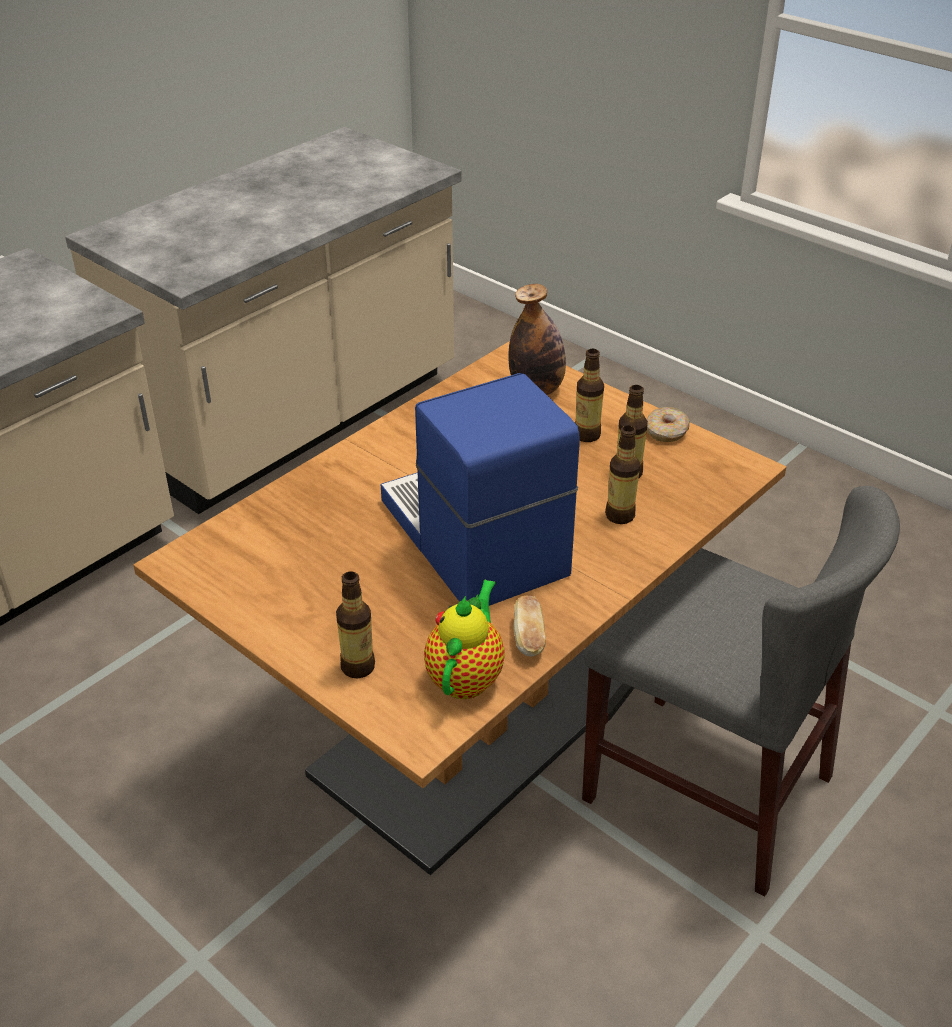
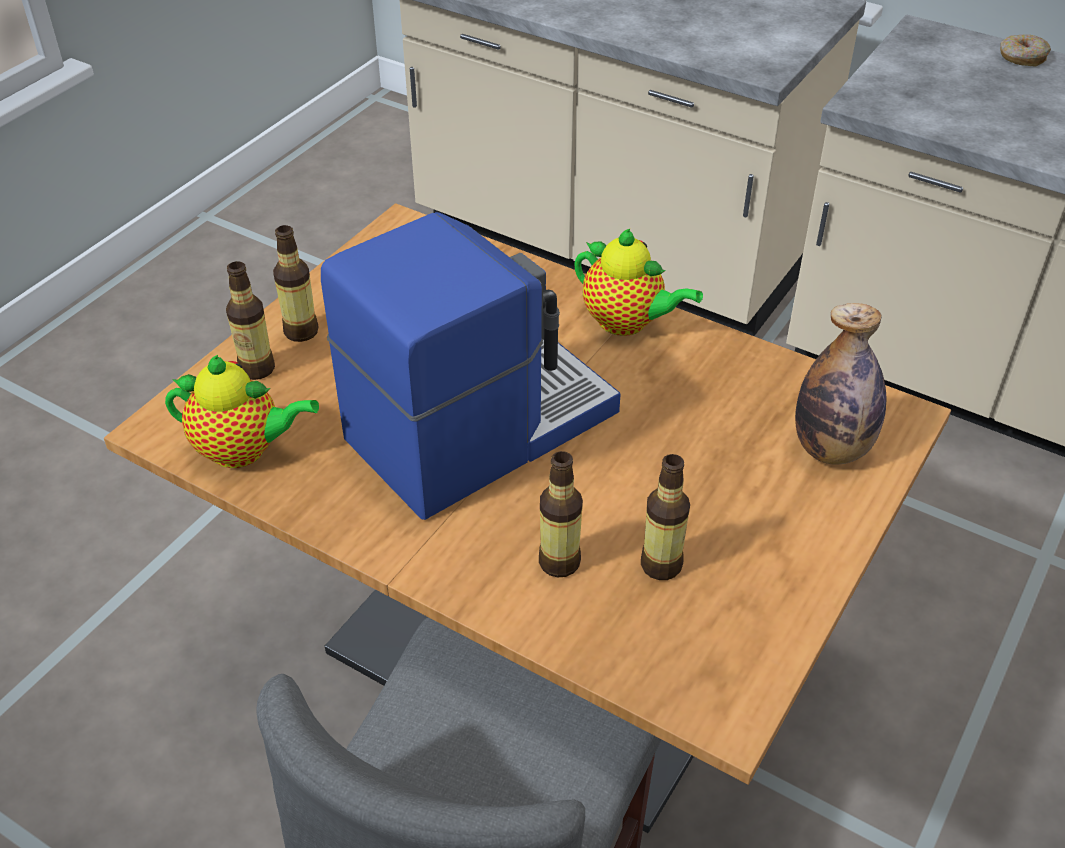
camera: 80 degrees right, 5 degrees up
bread [514,596,546,657] -> none
bottle [575,349,604,442] -> bottle moved to [273,225,318,342]
donut [647,407,690,442] -> donut moved to [1000,34,1051,66]
none -> teapot [574,228,703,336]

